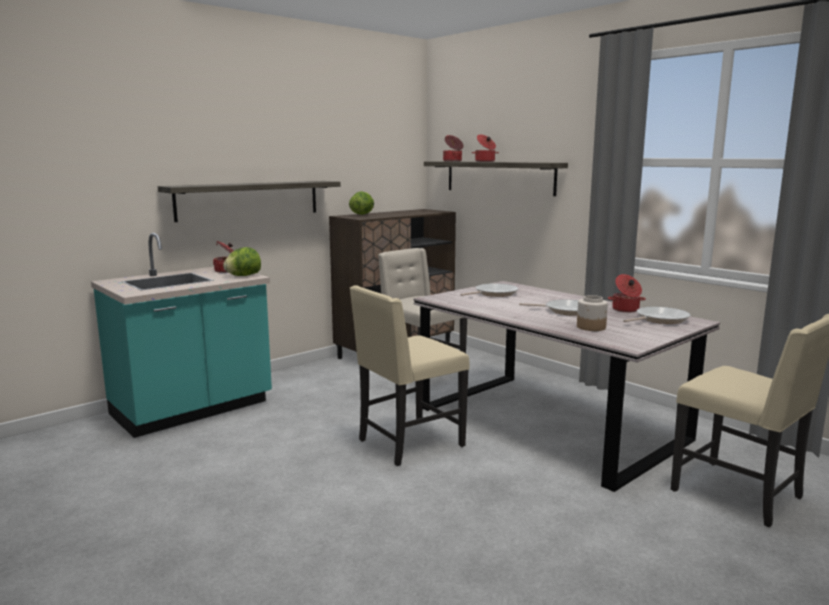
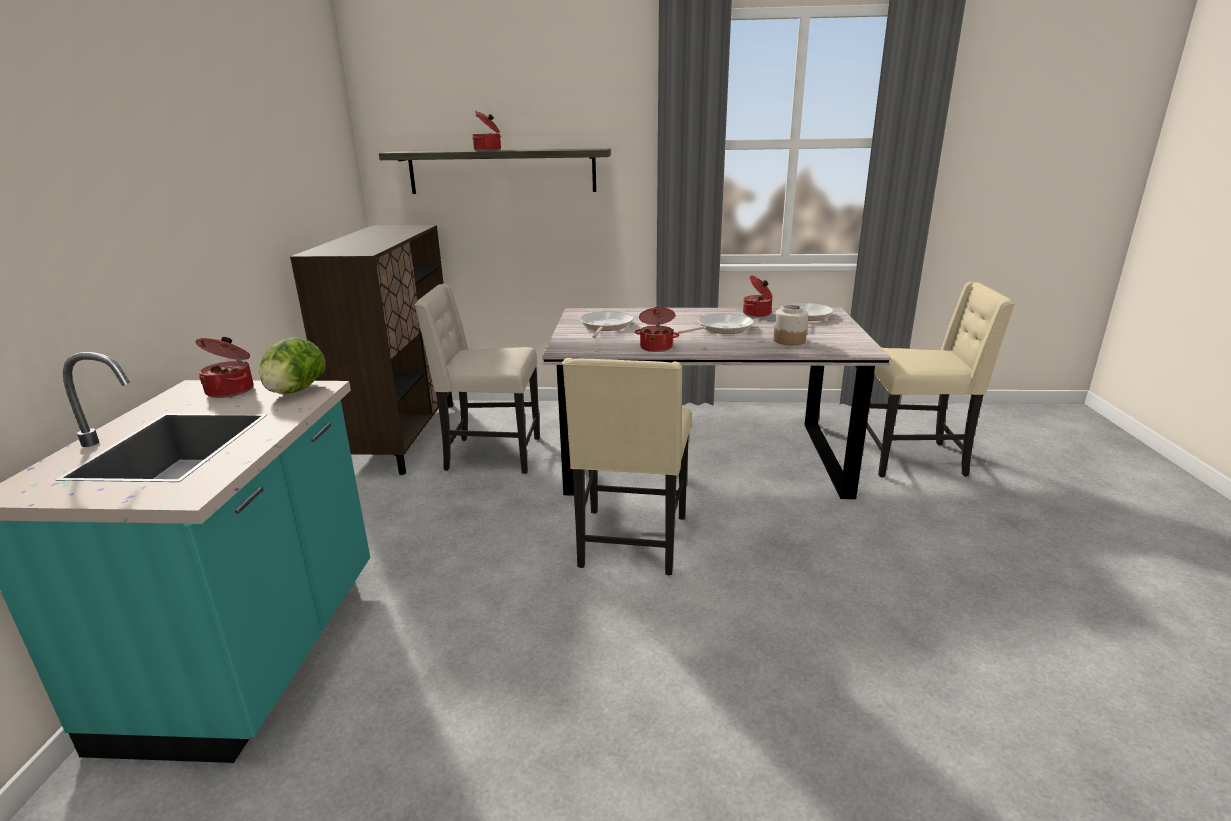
camera: 45 degrees left, 10 degrees up
shelf [158,181,341,222] -> none
lettuce [349,191,374,215] -> none
cooking pot [443,135,463,162] -> cooking pot moved to [634,307,679,352]

